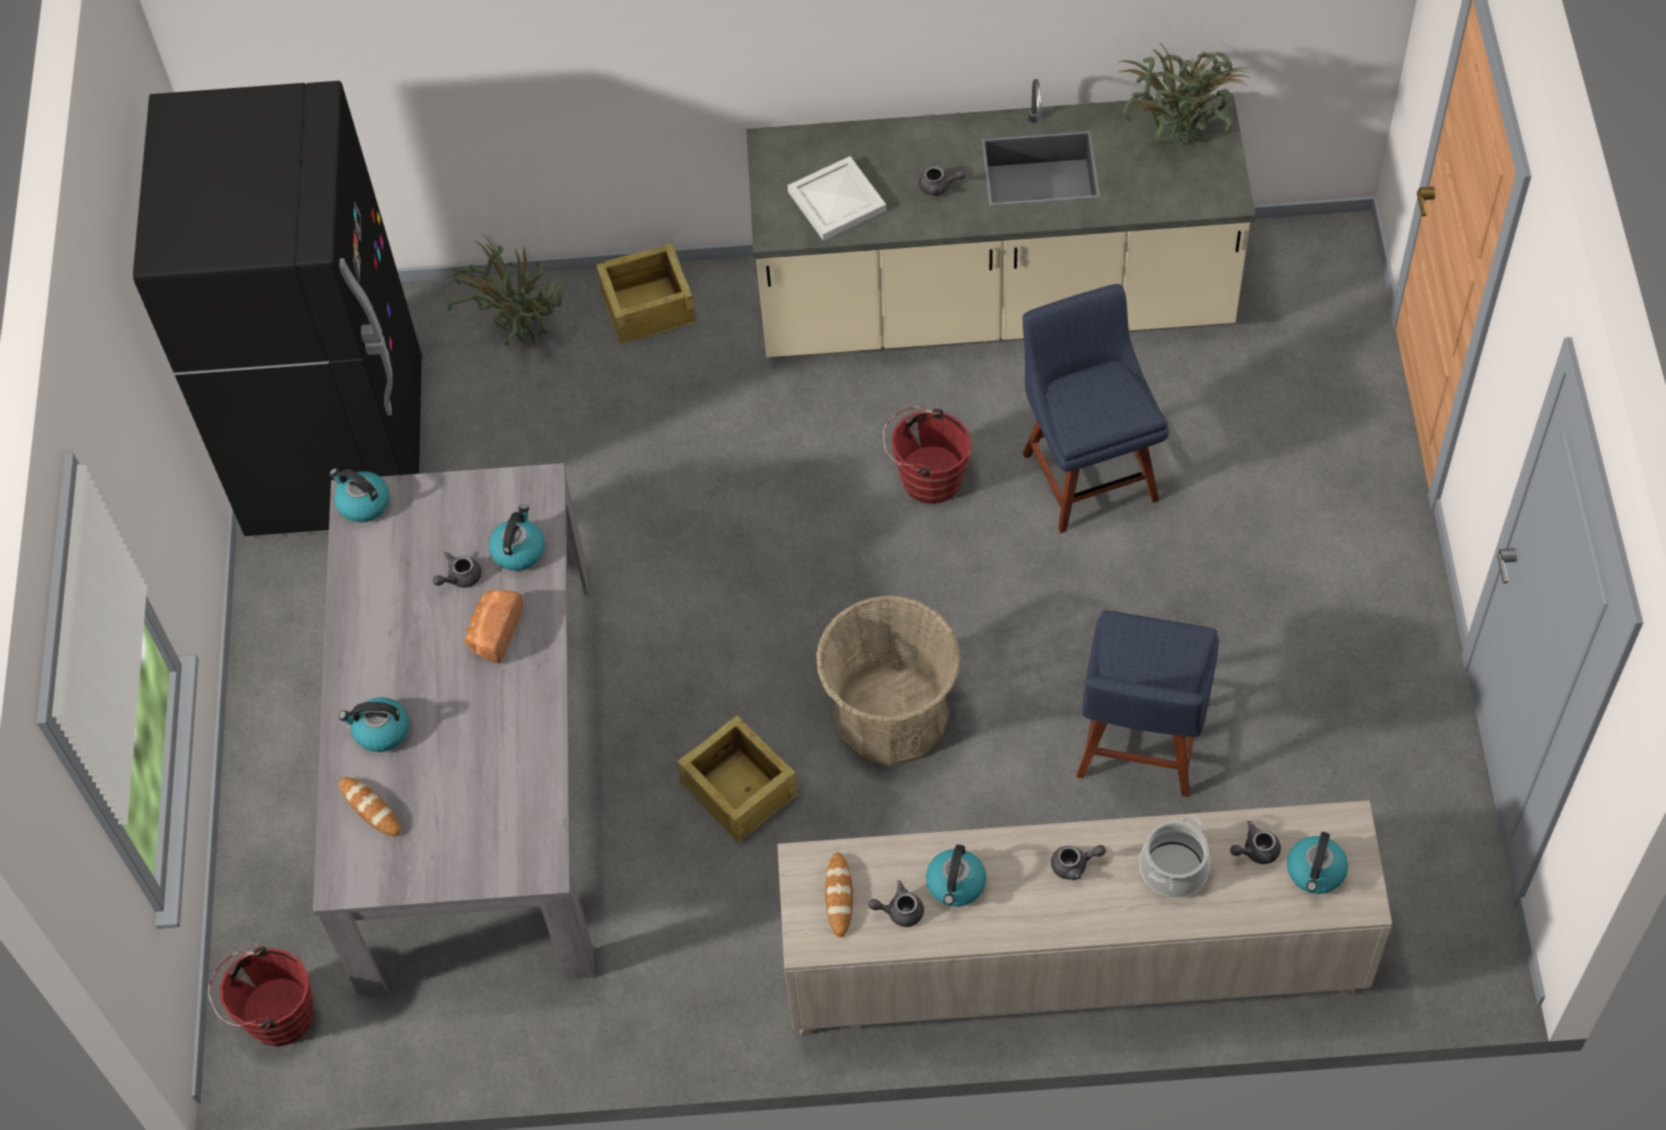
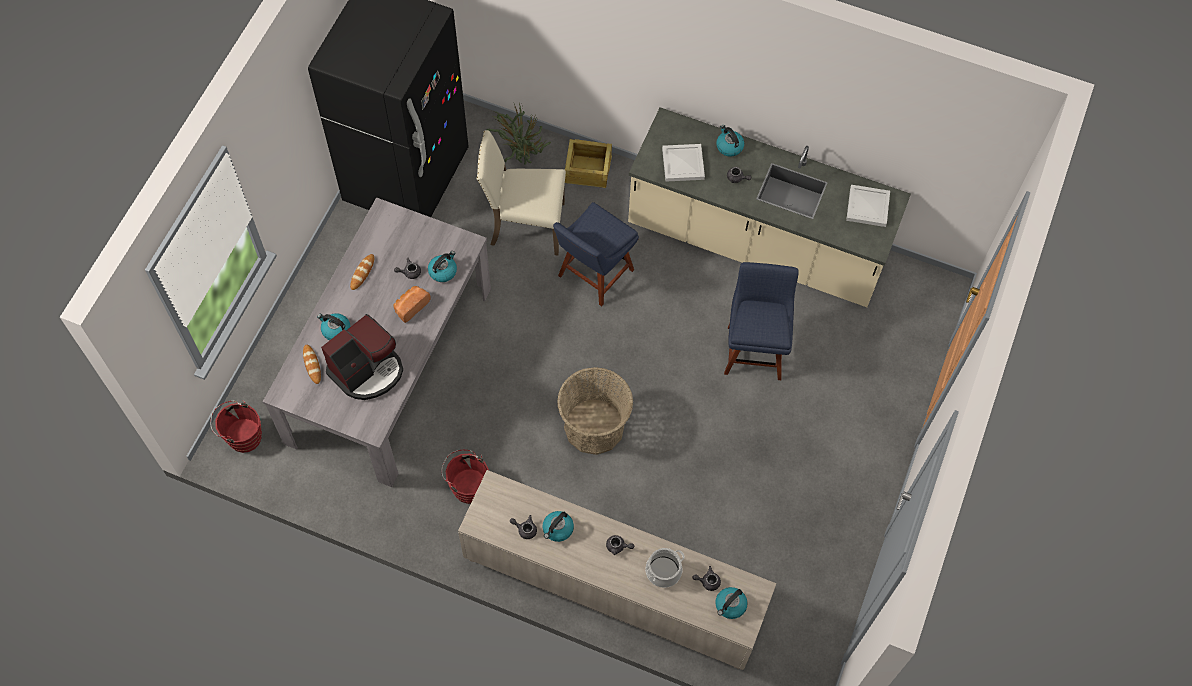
camera: 20 degrees right, 5 degrees up
kettle [329,468,390,522] -> kettle moved to [716,125,744,157]
crate [676,715,797,842] -> none
bread [825,852,853,937] -> bread moved to [350,254,374,290]
red bucket [883,405,972,504] -> red bucket moved to [441,450,489,504]
blue chair [1077,611,1219,797] -> blue chair moved to [553,202,639,306]
potted plant [1116,44,1250,147] -> white tray [846,185,890,227]
none -> coffee machine [321,314,403,400]
none -> beige chair [477,130,566,255]

